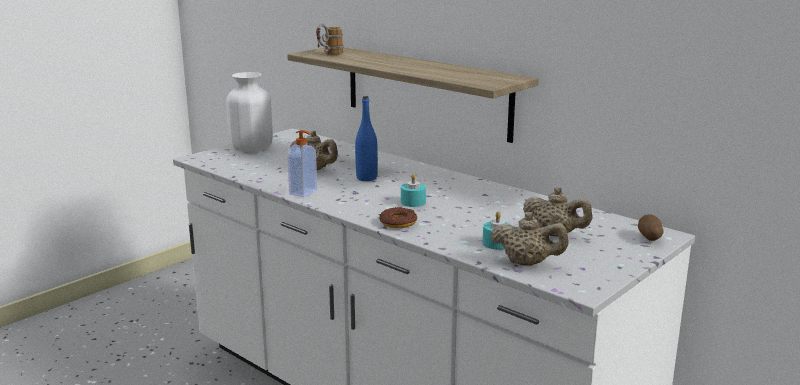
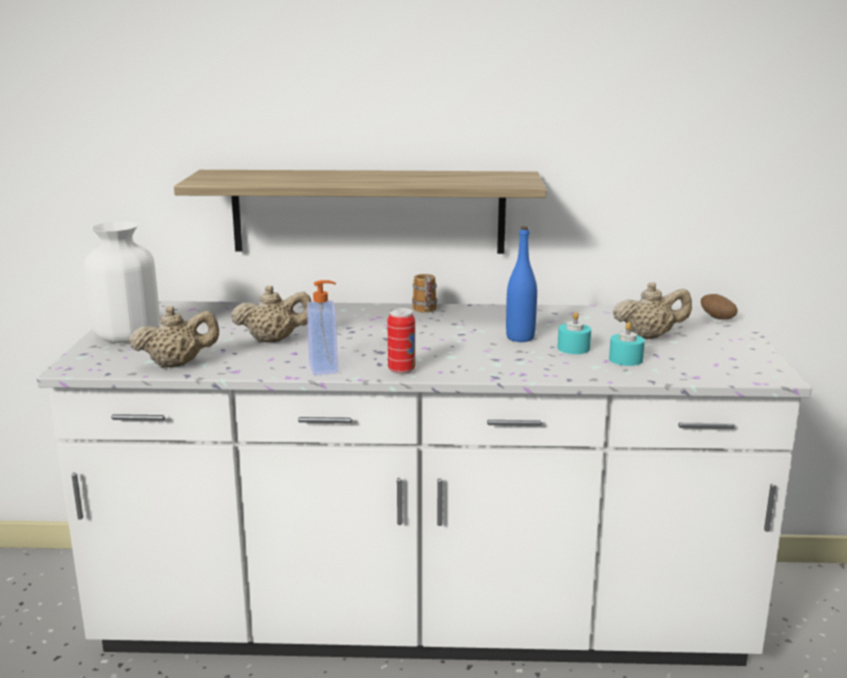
camera: 40 degrees left, 0 degrees up
mug [316,24,344,55] -> mug moved to [412,274,437,312]
blue bottle [355,96,378,181] -> blue bottle moved to [506,226,537,342]
donut [379,207,417,228] -> none
turquoise candle [401,174,426,207] -> turquoise candle moved to [557,312,591,354]
beige teapot [491,212,569,266] -> beige teapot moved to [129,306,219,368]
none -> can [387,308,415,374]

